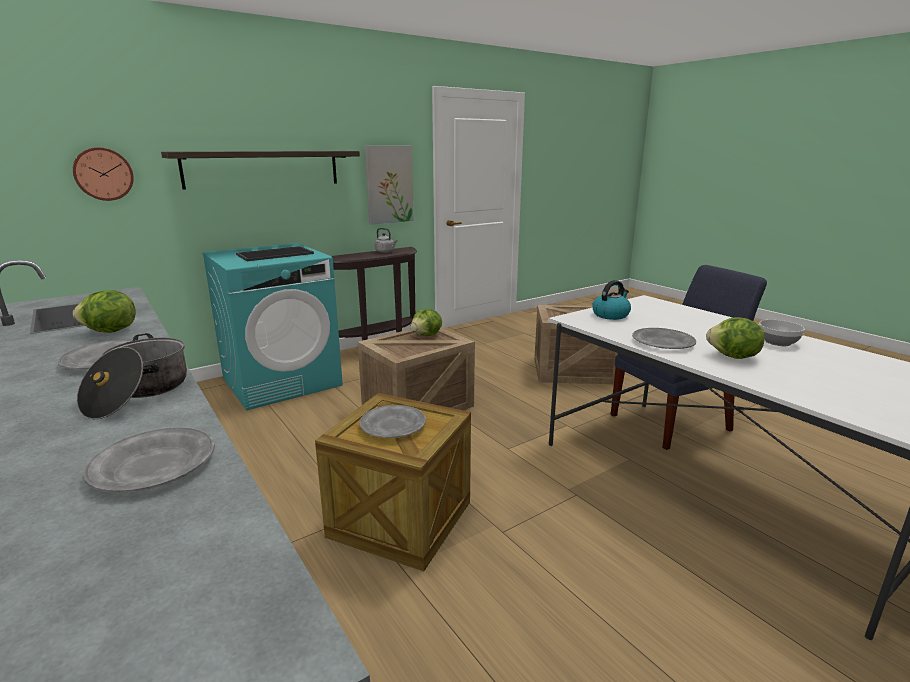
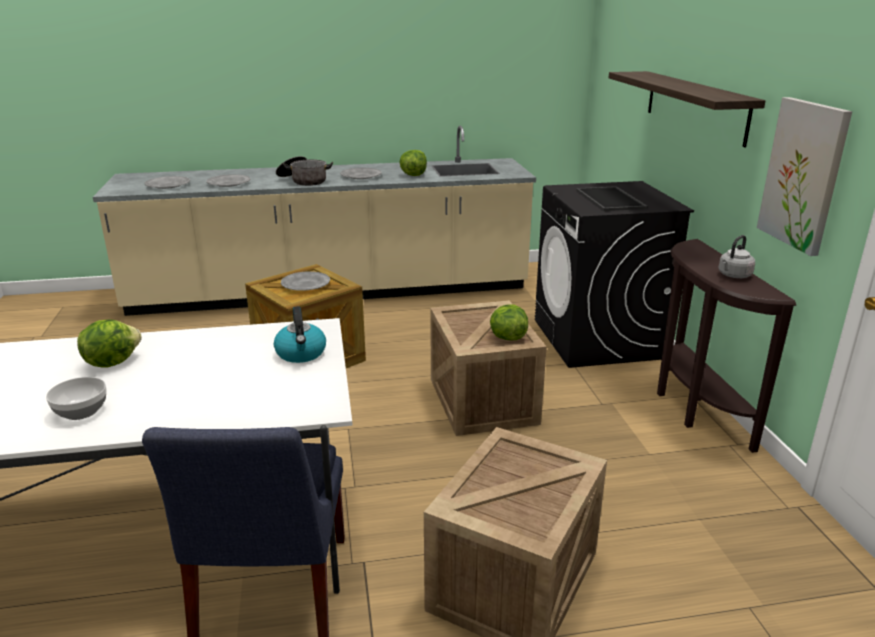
camera: 115 degrees right, 5 degrees up
wall clock [73,147,134,201] -> none
turquoise washing machine [202,243,343,410] -> black washing machine [535,181,694,368]
grey plate [632,328,696,349] -> grey plate moved to [144,176,190,189]

